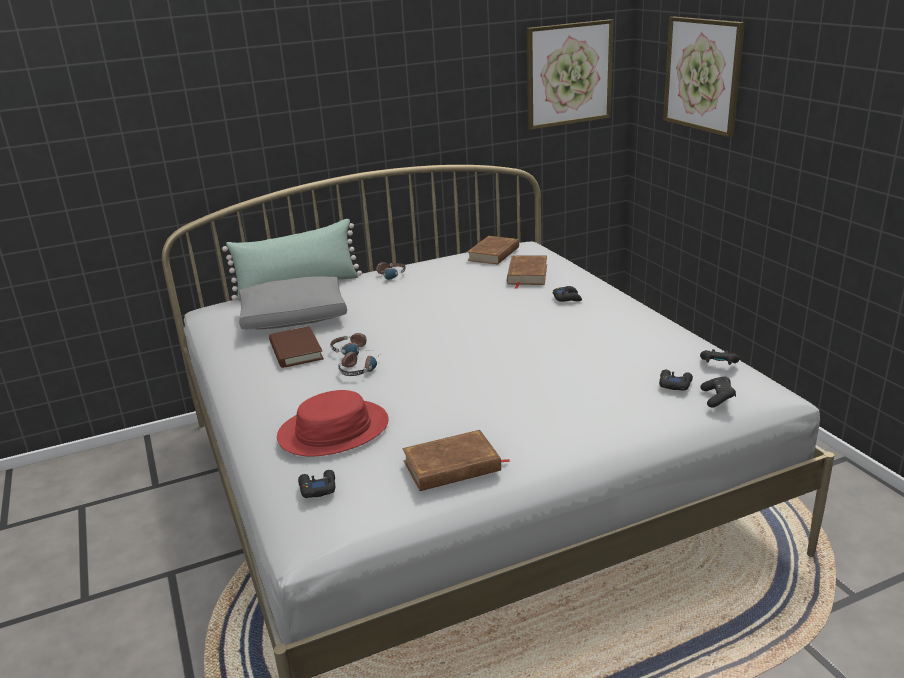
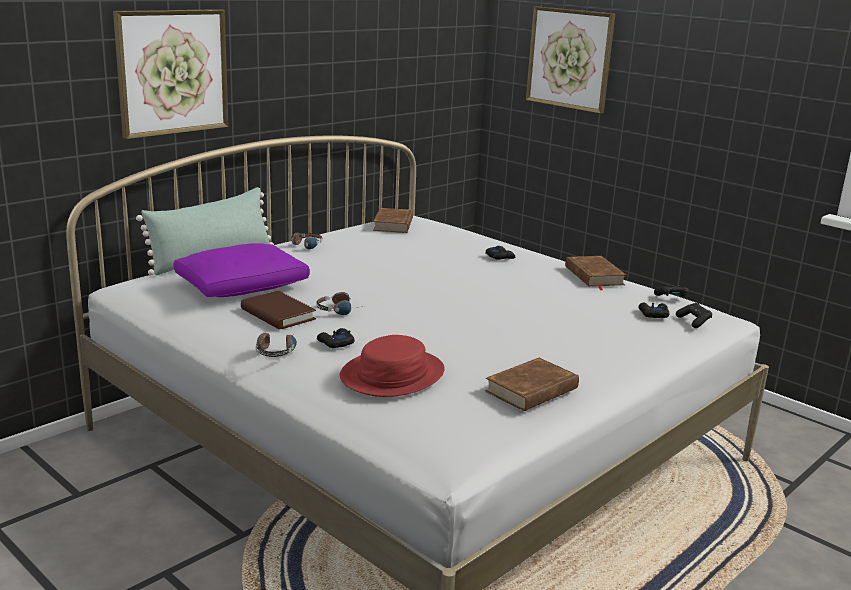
camera: 25 degrees left, 5 degrees down
grey pillow [239,276,347,330] -> purple pillow [174,243,310,297]
black game controller [298,470,335,498] -> black game controller moved to [317,328,355,348]
headphones [338,352,377,376] -> headphones moved to [256,333,297,357]
brown book [507,255,547,289] -> brown book moved to [565,256,626,290]
picture [527,19,614,130] -> picture moved to [113,9,229,139]

